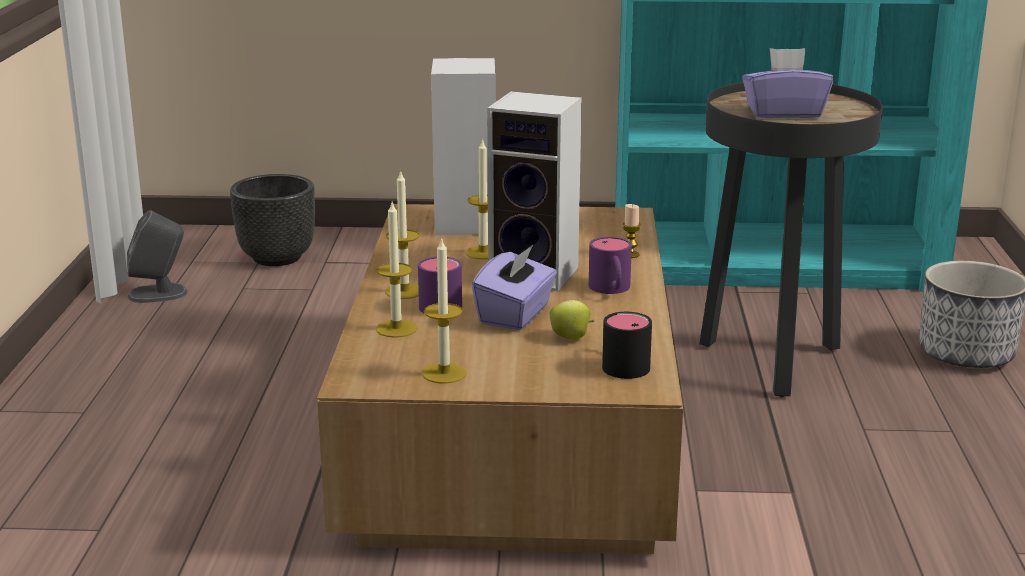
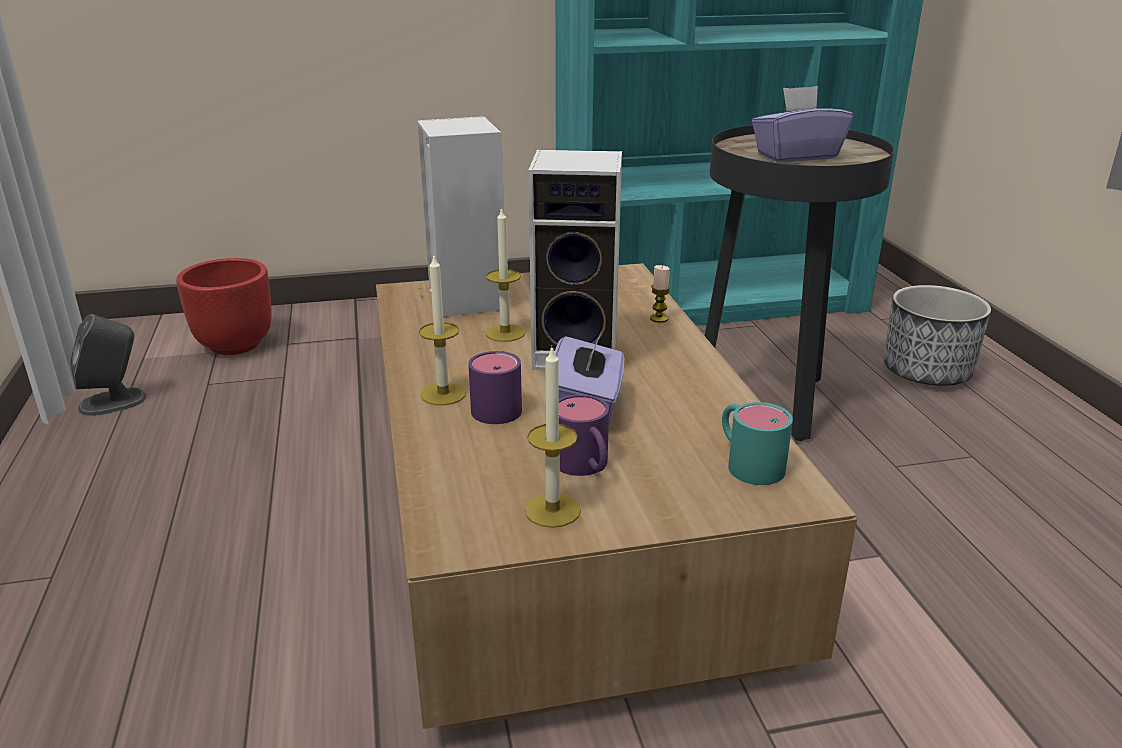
camera: 15 degrees left, 5 degrees up
black planter [230,174,315,266] -> red planter [176,258,272,355]
candle [376,202,418,338] -> none
apple [550,300,595,339] -> none
purple mug [589,237,632,294] -> purple mug moved to [559,394,609,476]
black mug [602,312,652,379] -> turquoise mug [722,402,793,485]

